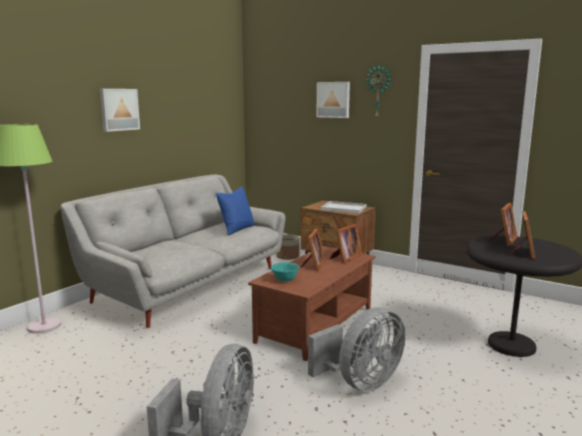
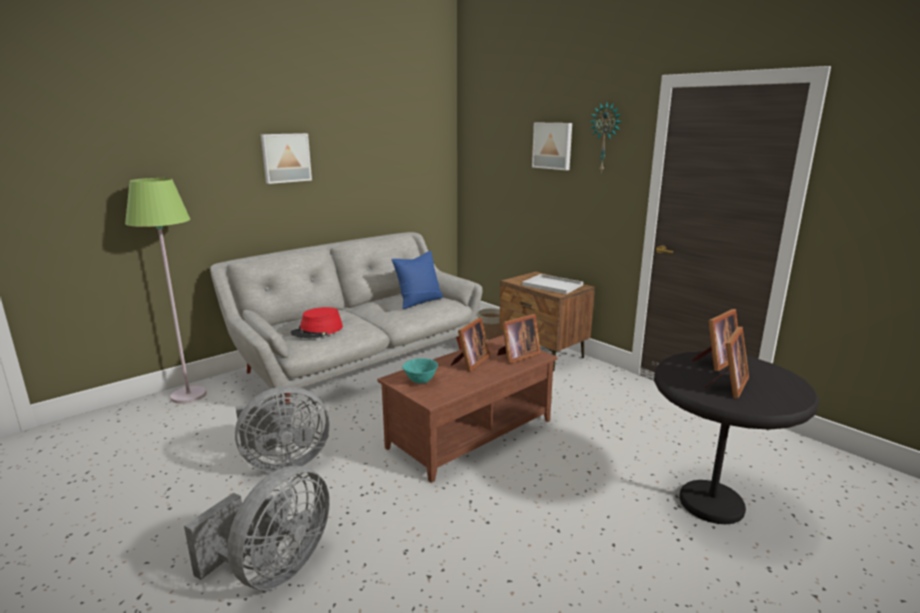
camera: 15 degrees right, 5 degrees up
grey fan [308,307,405,392] -> grey fan moved to [235,386,330,472]
none -> red hat [291,307,343,338]

